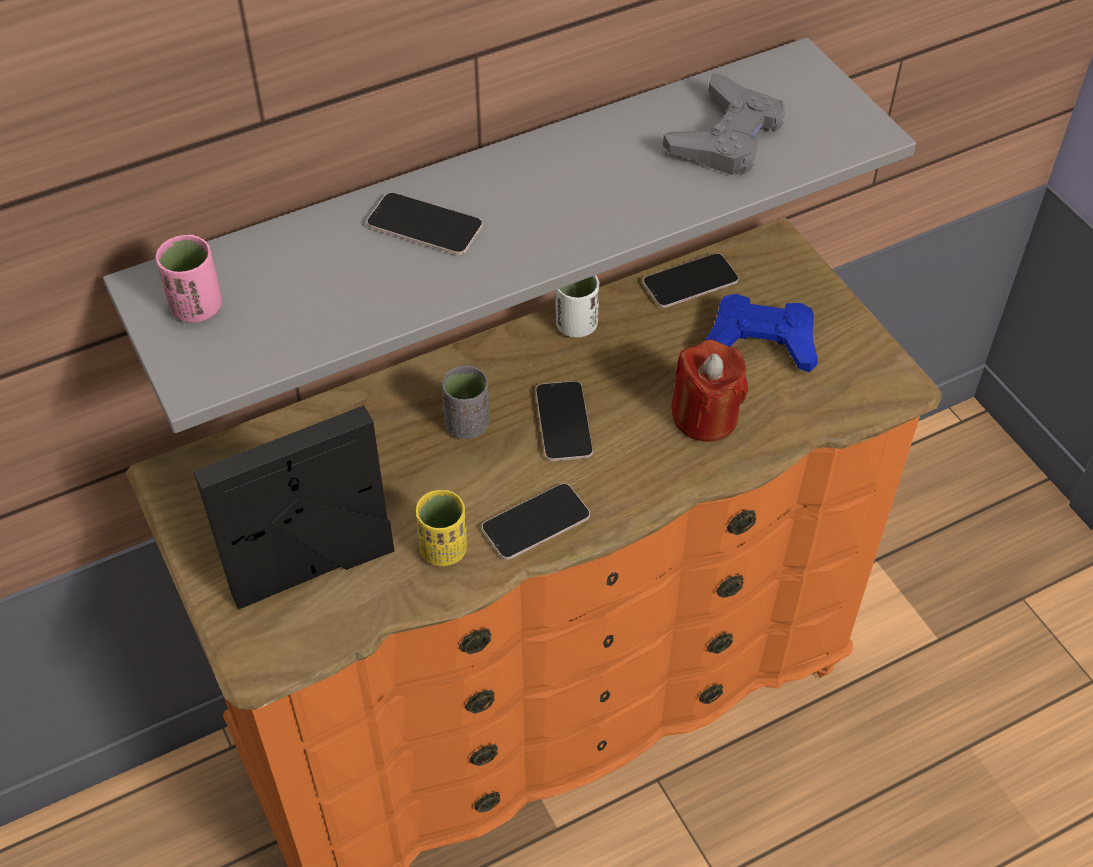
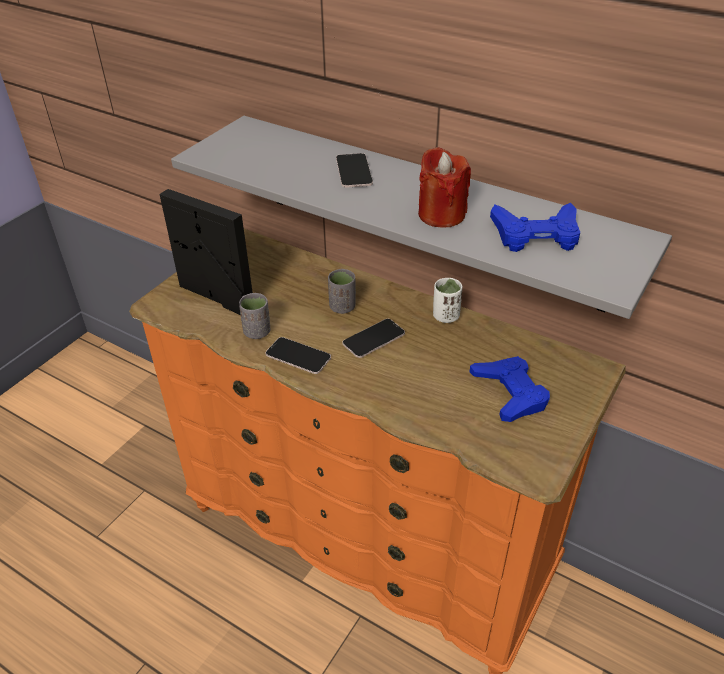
camera: 60 degrees right, 10 degrees down
pink cup [156,235,222,322] -> none
yellow cup [416,490,467,566] -> grey cup [239,293,270,339]
phone [643,253,739,308] -> none
grey game controller [663,73,785,175] -> blue game controller [490,203,580,252]
red candle [671,339,748,442] -> red candle moved to [418,147,471,227]

